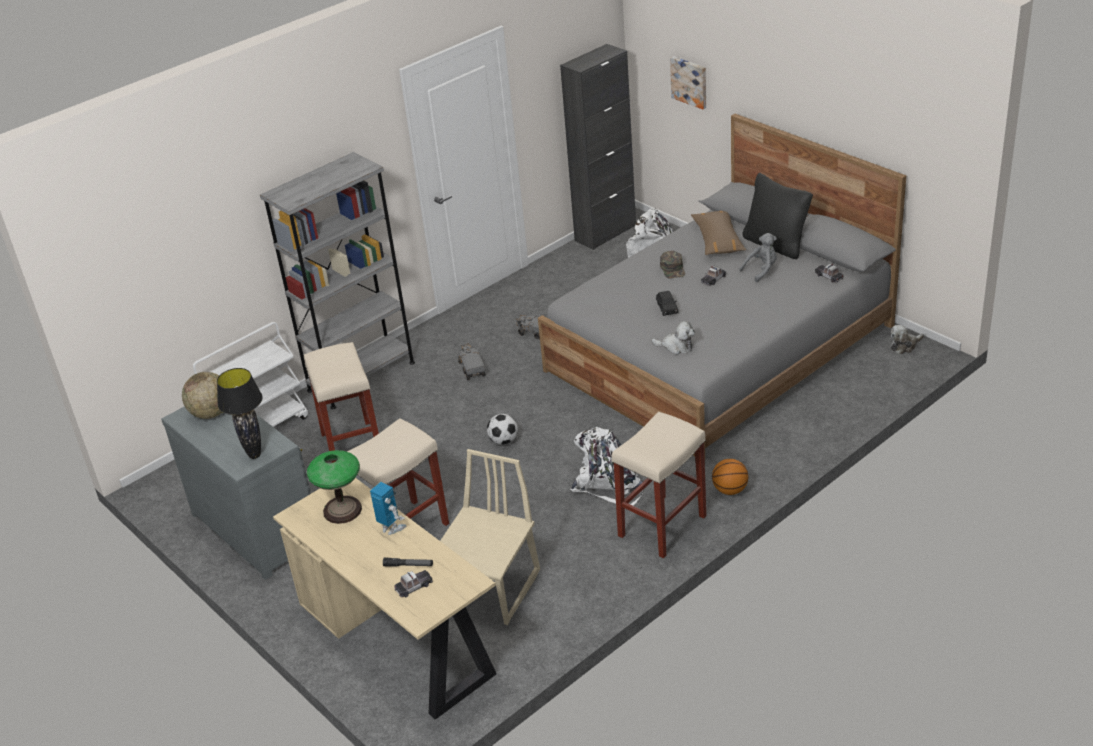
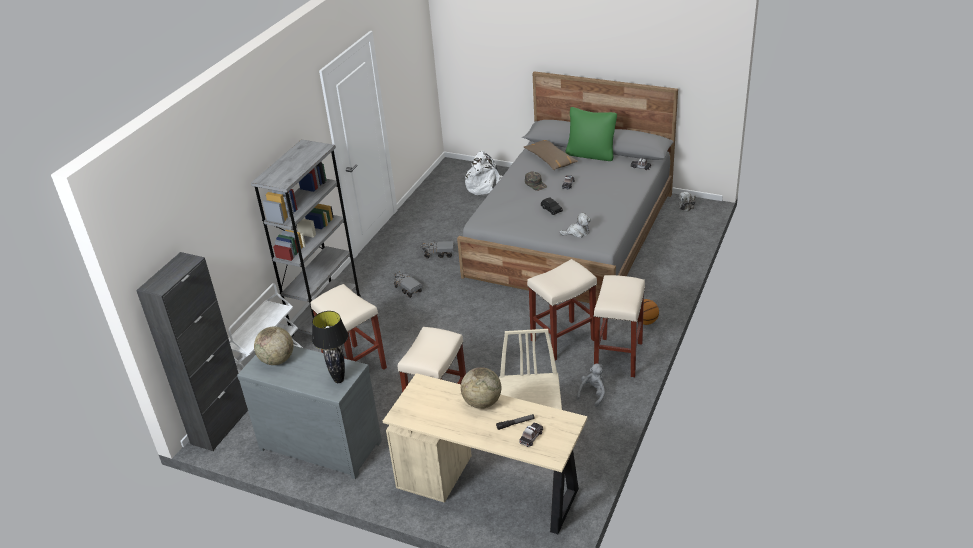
camera: 25 degrees left, 0 degrees up
table lamp [307,450,362,524] -> none
toy robot [370,482,407,535] -> globe [461,367,501,409]
football [487,414,518,445] -> none
black cabinet [560,44,636,250] -> black cabinet moved to [136,252,248,451]
white backpack [570,427,643,506] -> beige stool [527,259,597,361]
picture [670,56,706,109] -> none
grey plush toy [739,233,777,282] -> grey plush toy moved to [576,364,605,407]
black pillow [743,173,813,259] -> green pillow [565,107,617,161]

